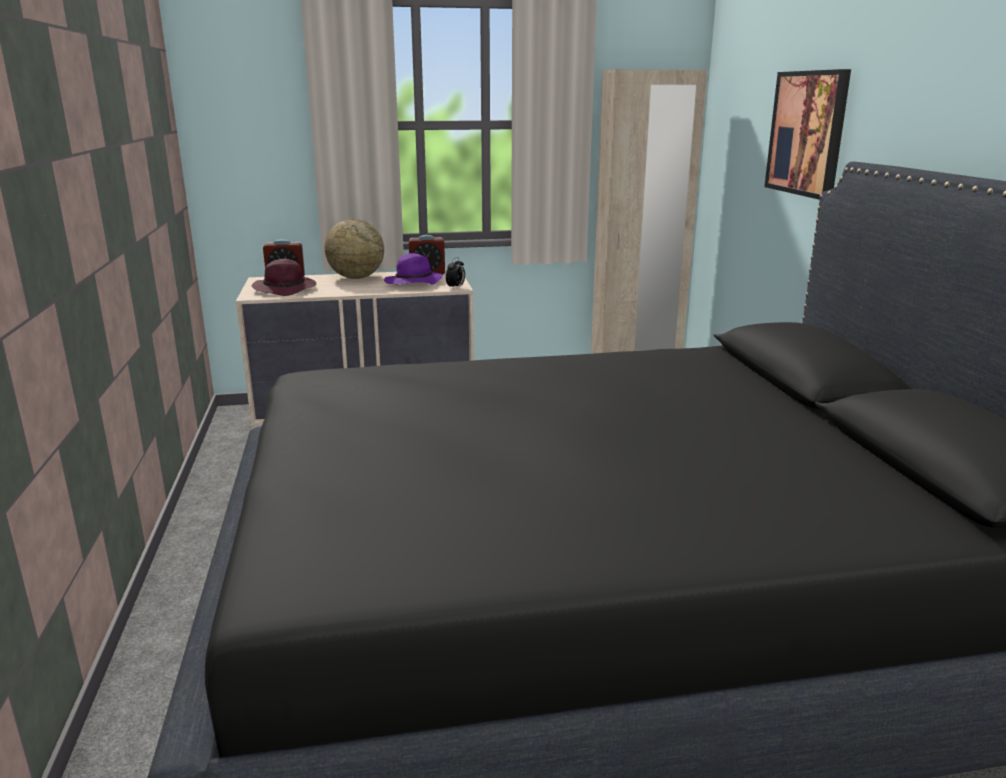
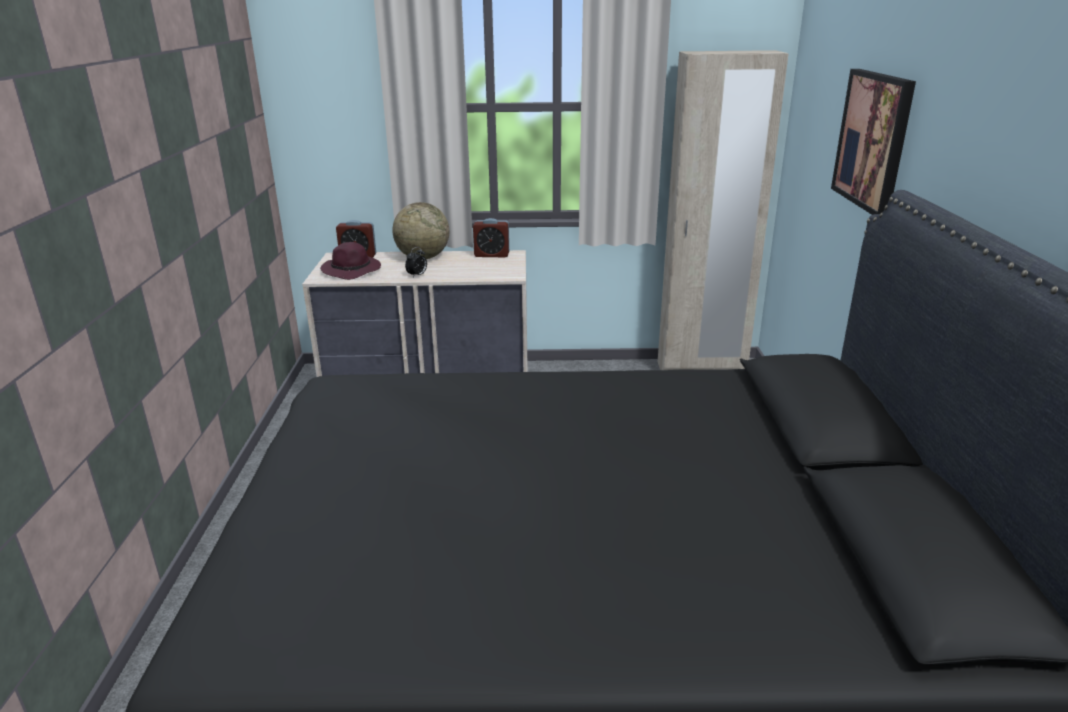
camera: 10 degrees right, 5 degrees up
purple hat [384,253,443,284] -> none
alarm clock [446,257,465,289] -> alarm clock moved to [405,247,427,278]

